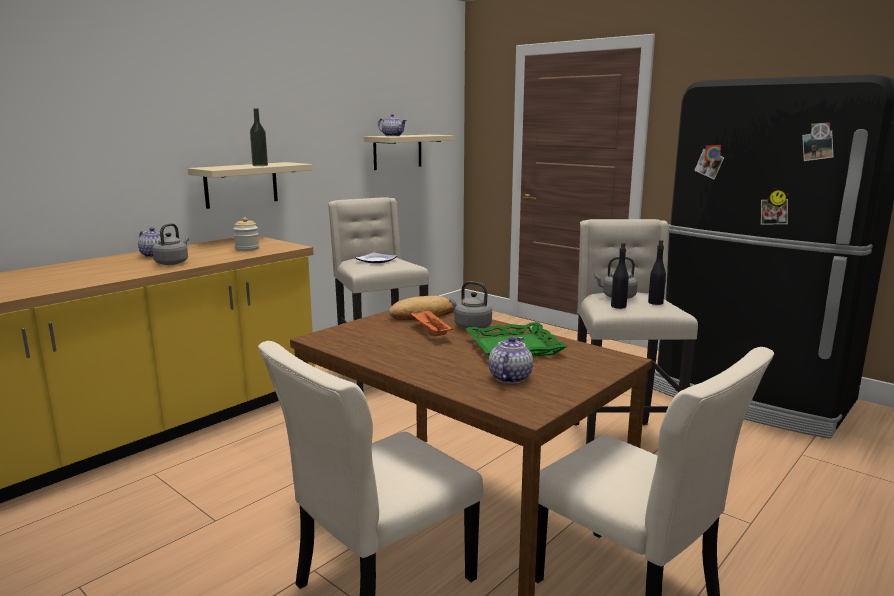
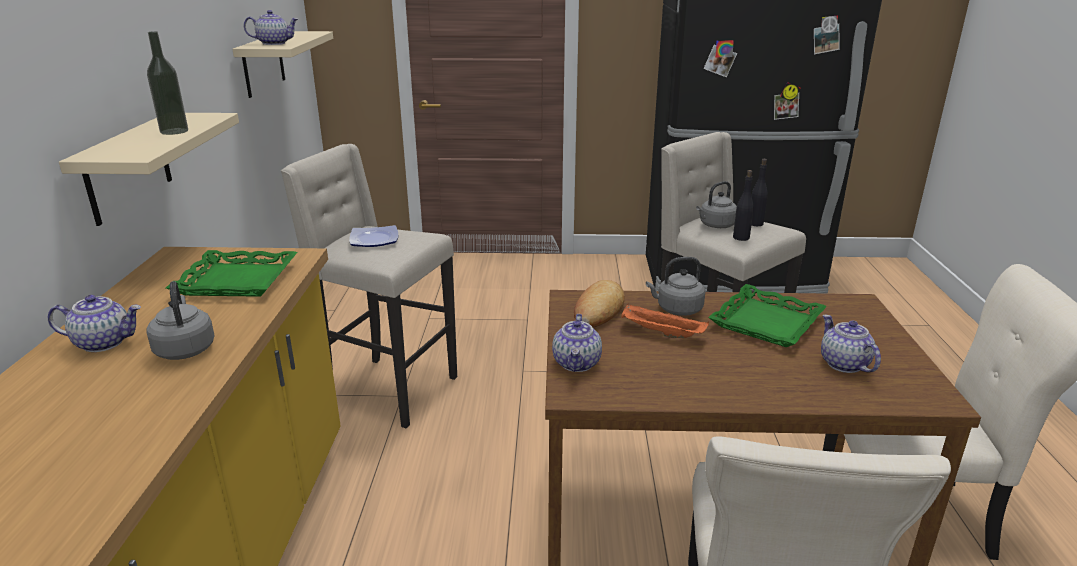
camera: 40 degrees left, 10 degrees up
jar [233,217,259,251] -> green tray [166,250,297,297]
none -> teapot [552,314,602,372]

